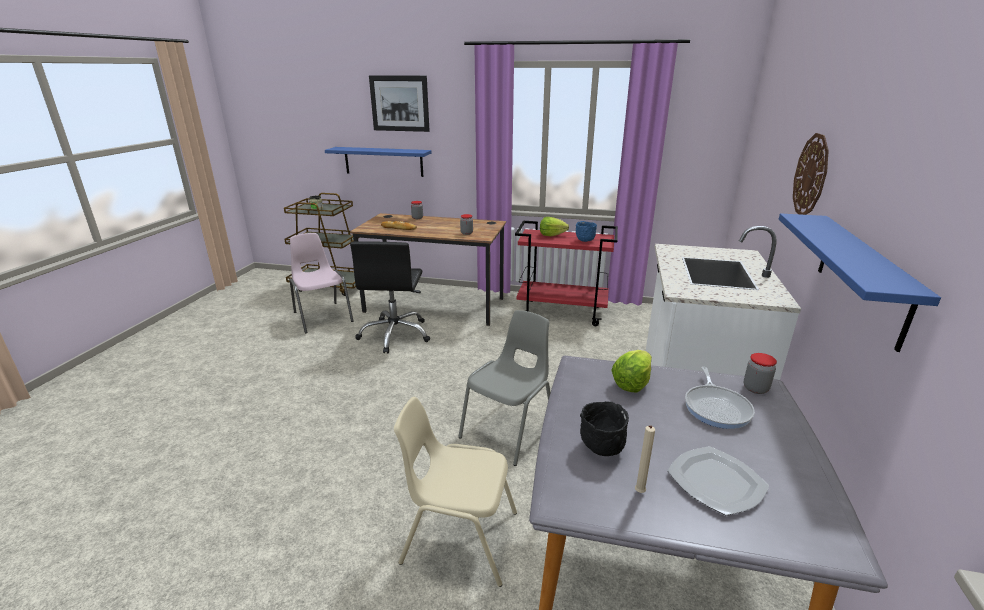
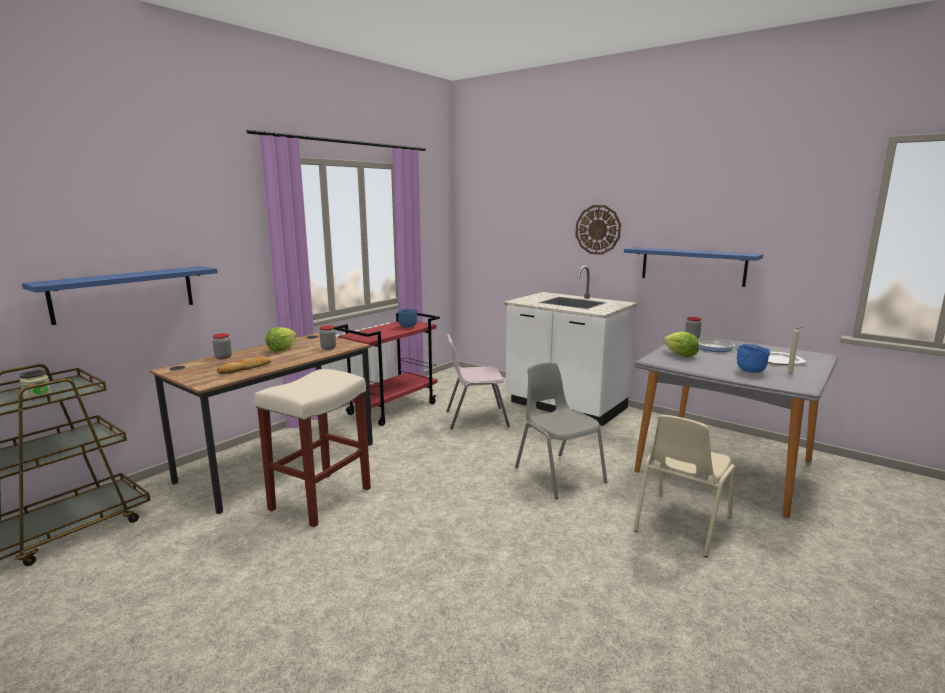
camera: 65 degrees left, 10 degrees down
pink chair [289,233,353,333] -> pink chair moved to [447,334,510,429]
black office chair [350,241,430,353] -> beige stool [254,369,371,527]
picture [369,75,430,132] -> none
lettuce [540,217,569,236] -> lettuce moved to [265,327,297,352]
black bowl [580,401,629,456] -> blue bowl [737,344,770,373]

